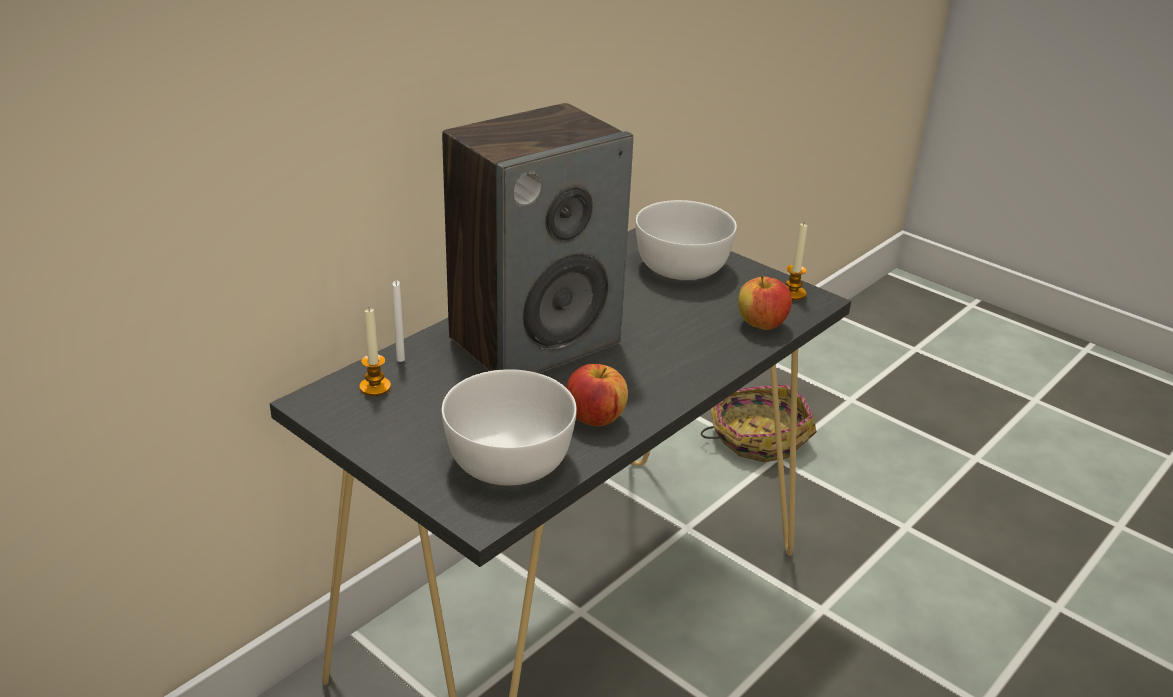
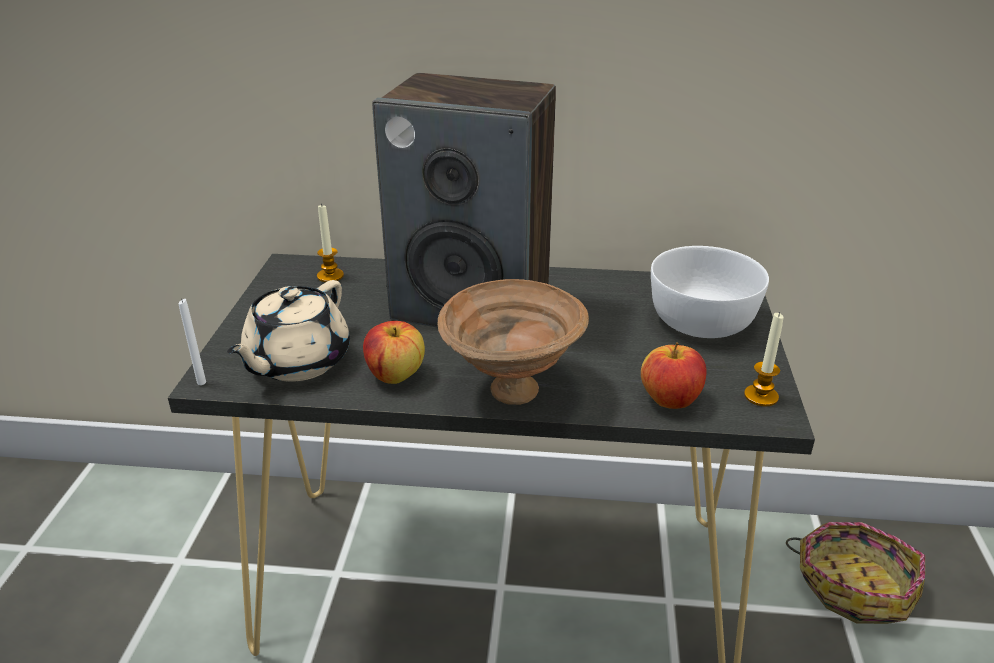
camera: 55 degrees right, 0 degrees up
white candle [392,280,405,362] -> white candle moved to [178,299,206,385]
white bowl [442,369,577,486] -> beige teapot [227,280,350,382]
none -> brown bowl [438,279,589,405]

